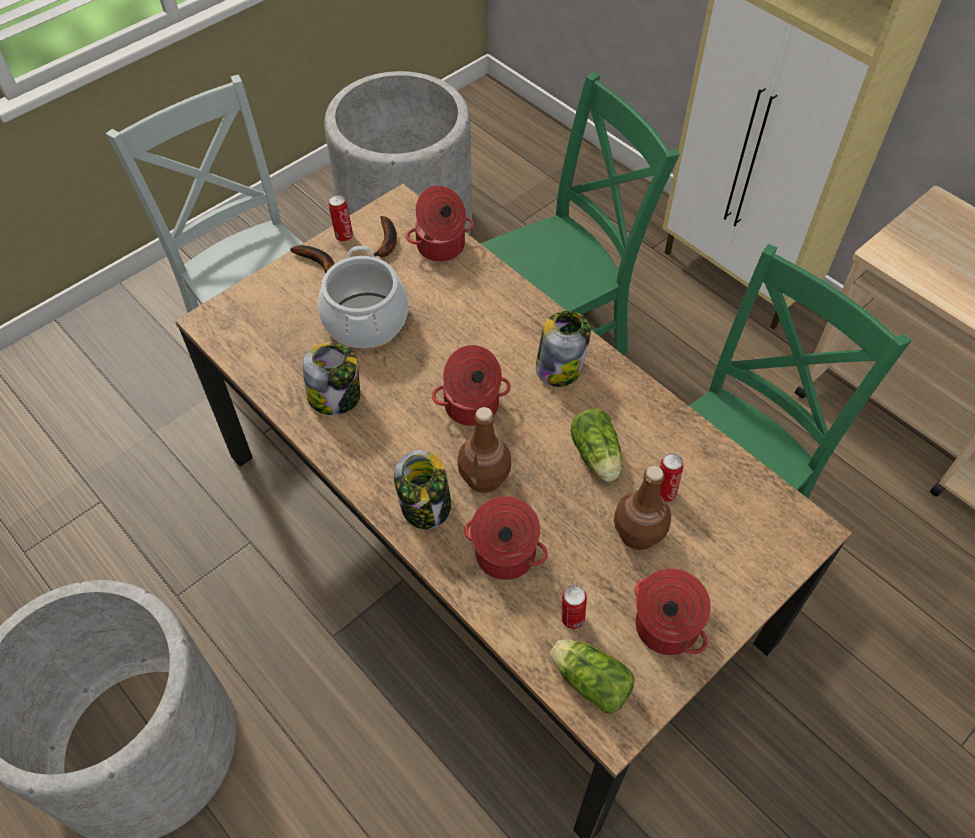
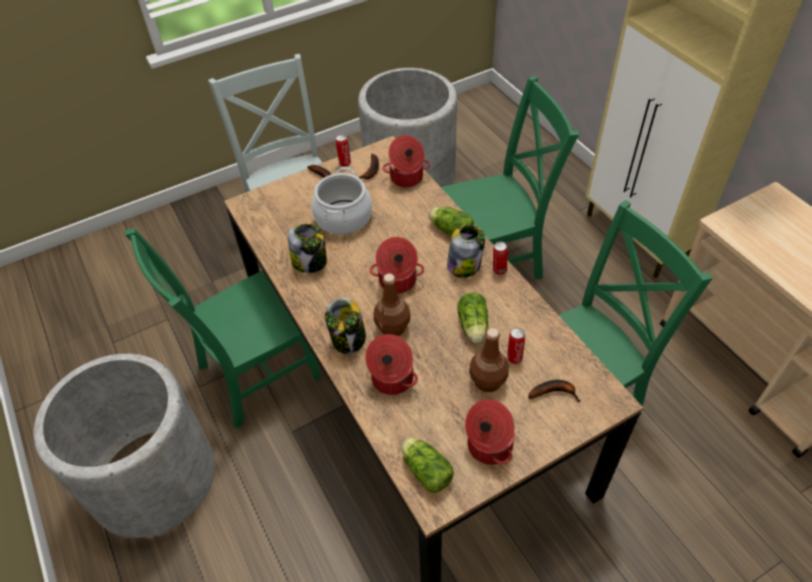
camera: 15 degrees right, 5 degrees down
can [561,585,587,629] -> can moved to [493,241,508,275]
none -> green chair [124,228,321,429]
none -> lettuce [428,207,474,236]
none -> banana [528,380,581,402]

